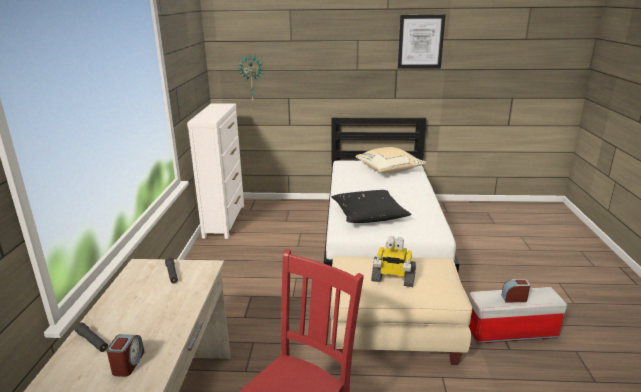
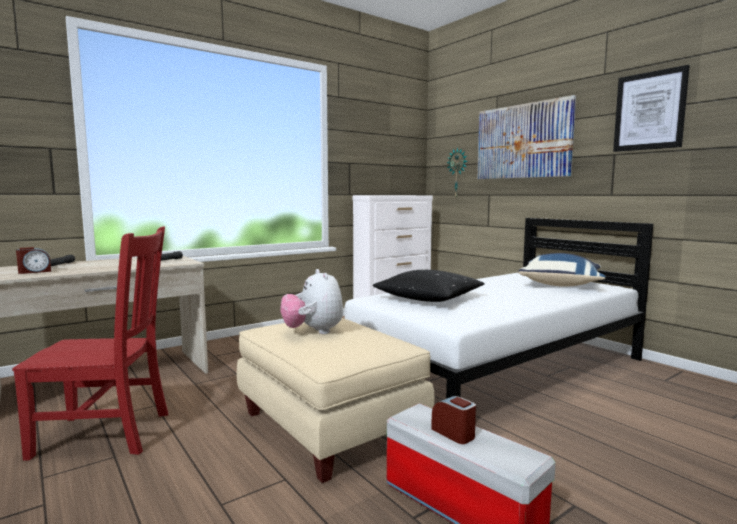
camera: 50 degrees right, 15 degrees down
beige pillow [355,147,426,174] -> blue pillow [518,253,606,287]
toy robot [371,236,416,287] -> plush toy [280,269,343,334]
none -> picture [477,95,576,179]

